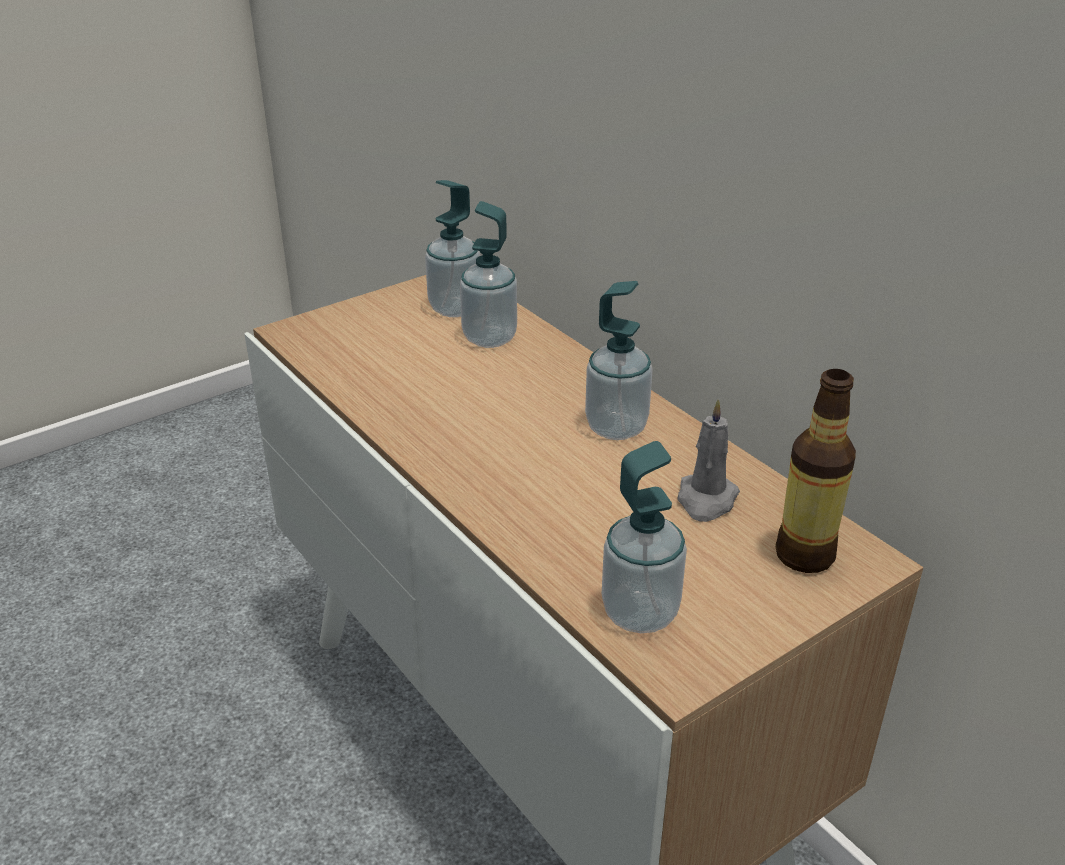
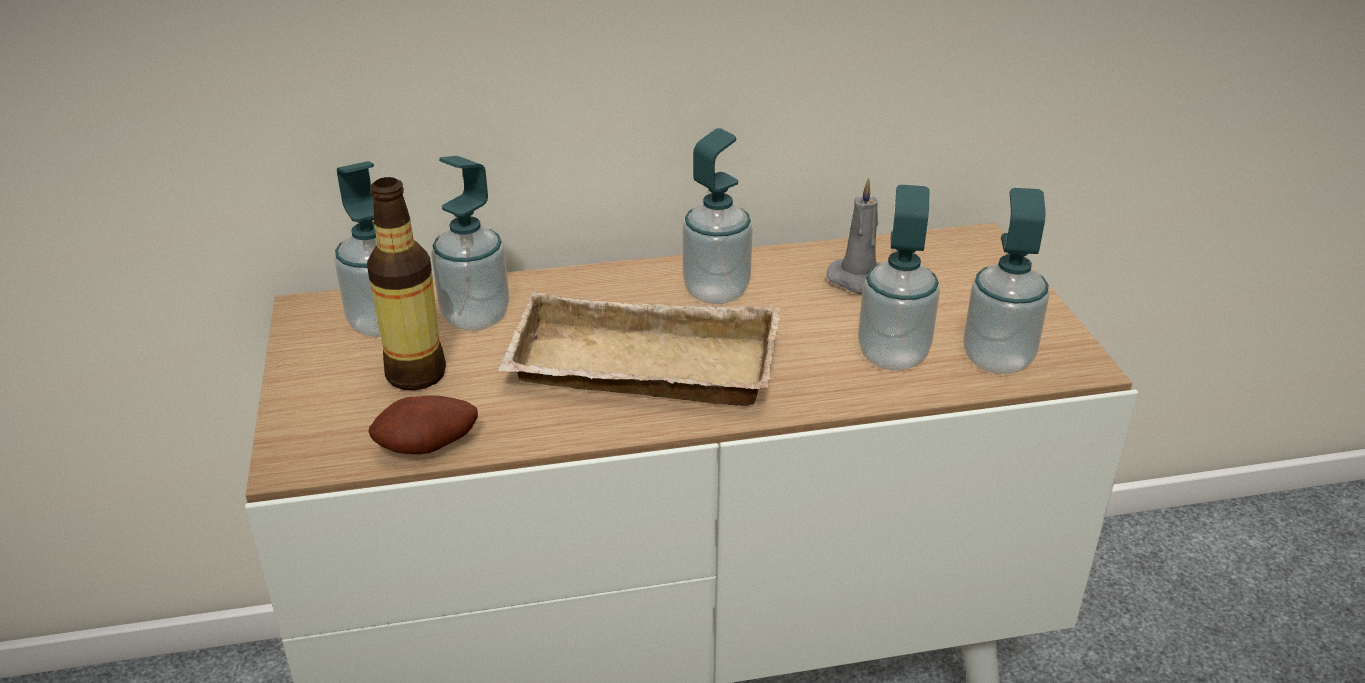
camera: 65 degrees left, 0 degrees up
bottle [775,369,856,573] -> bottle moved to [367,177,446,390]
none -> potato [368,396,478,454]
none -> beige tray [497,292,780,406]
none -> soap dispenser [858,185,940,371]

